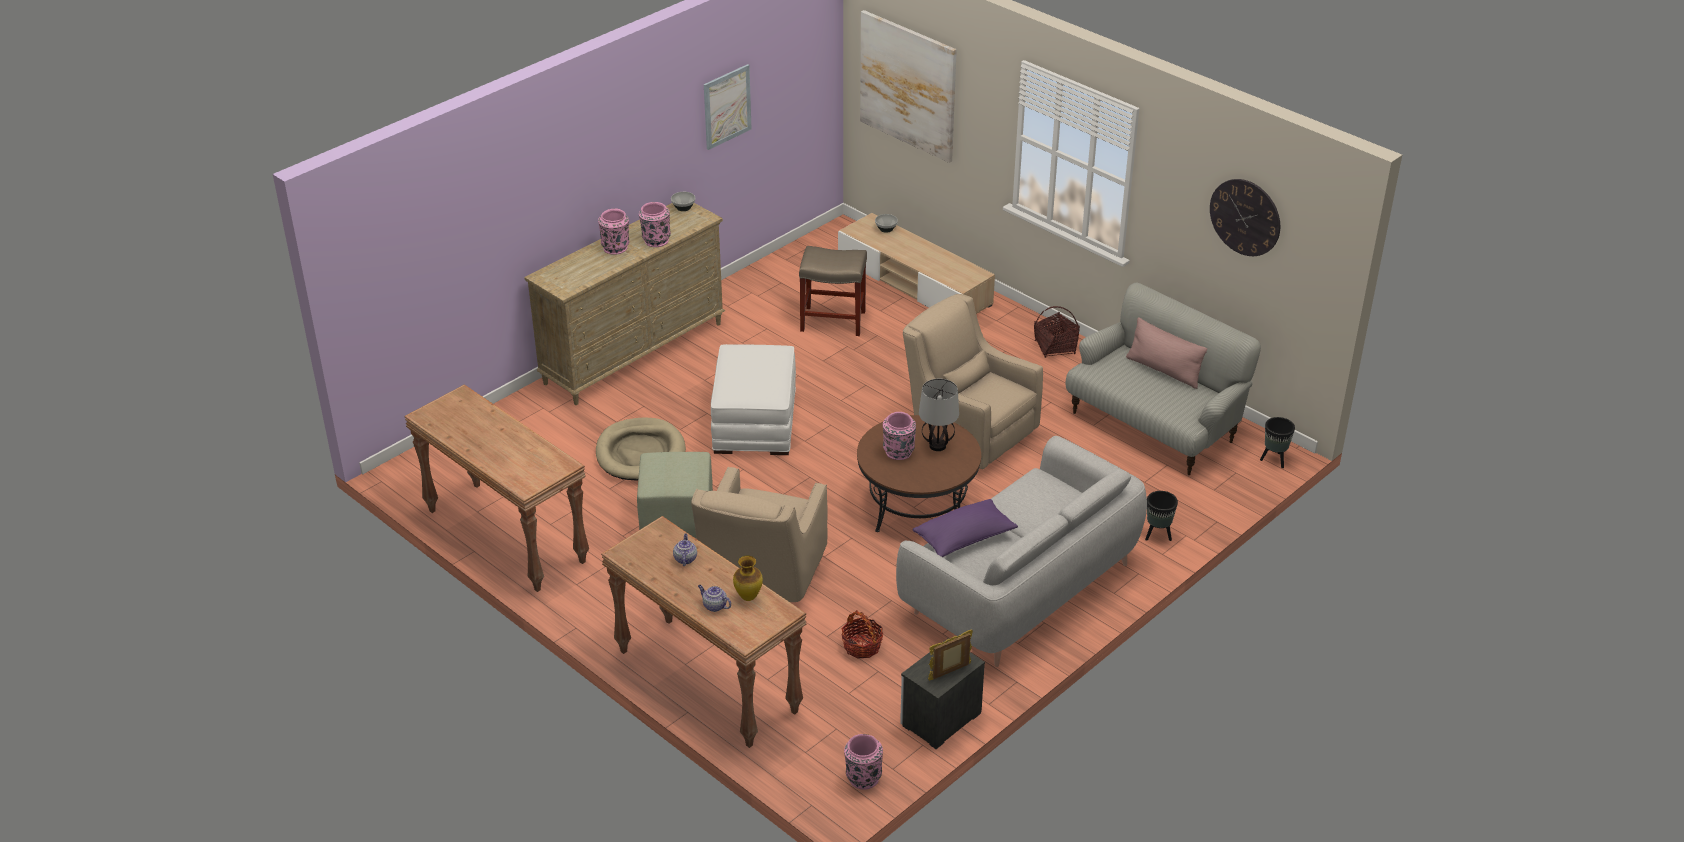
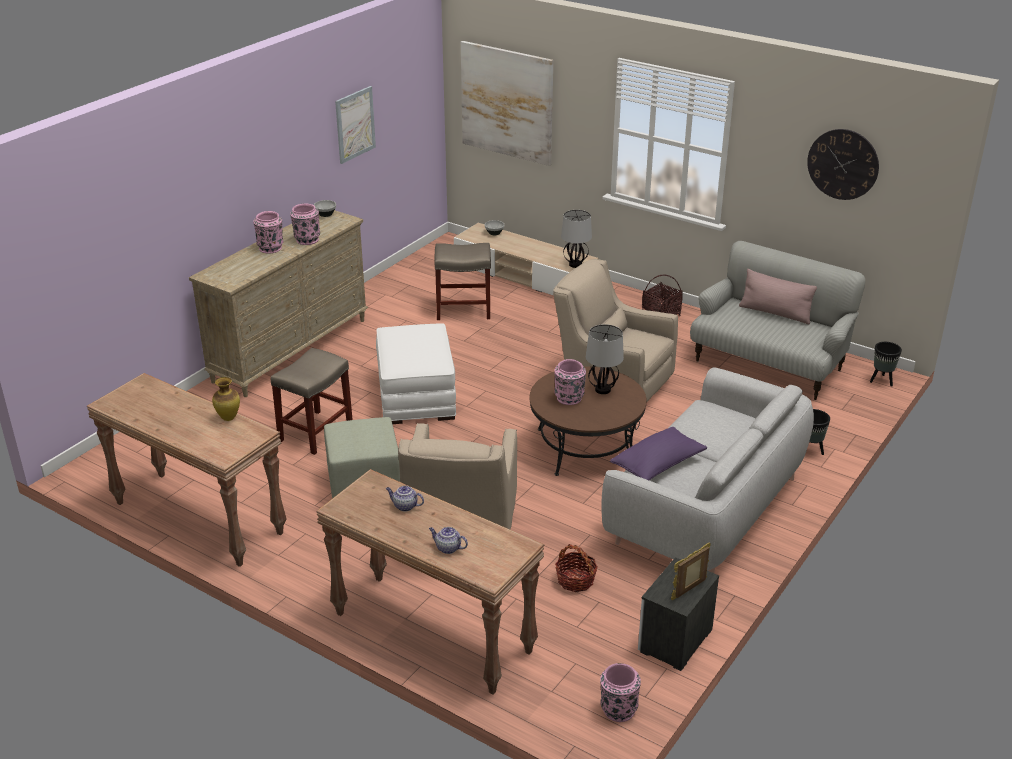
camera: 10 degrees left, 5 degrees down
beige dog bed [596,417,686,481] -> beige stool [271,348,353,455]
teapot [673,533,697,566] -> teapot turned 60 degrees counterclockwise [386,486,424,511]
vase [733,555,763,601] -> vase moved to [212,377,240,421]
none -> table lamp [561,210,592,268]

